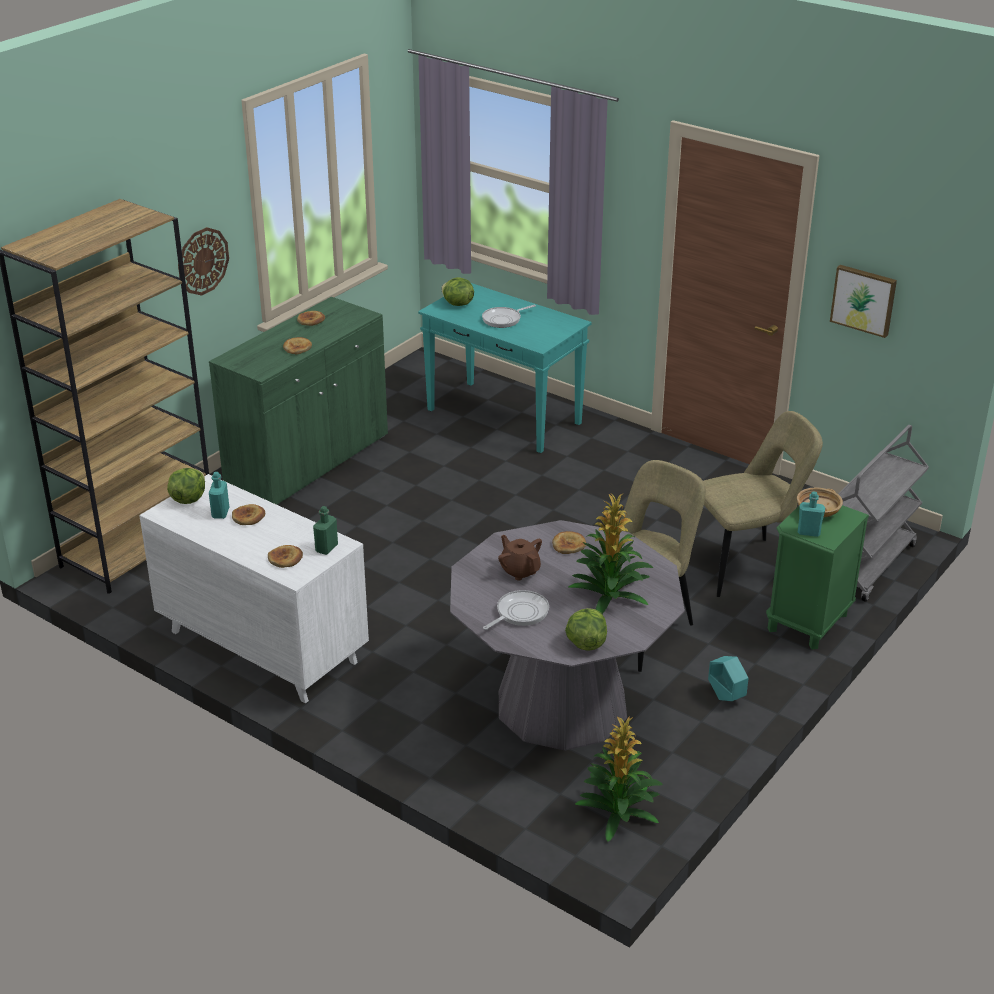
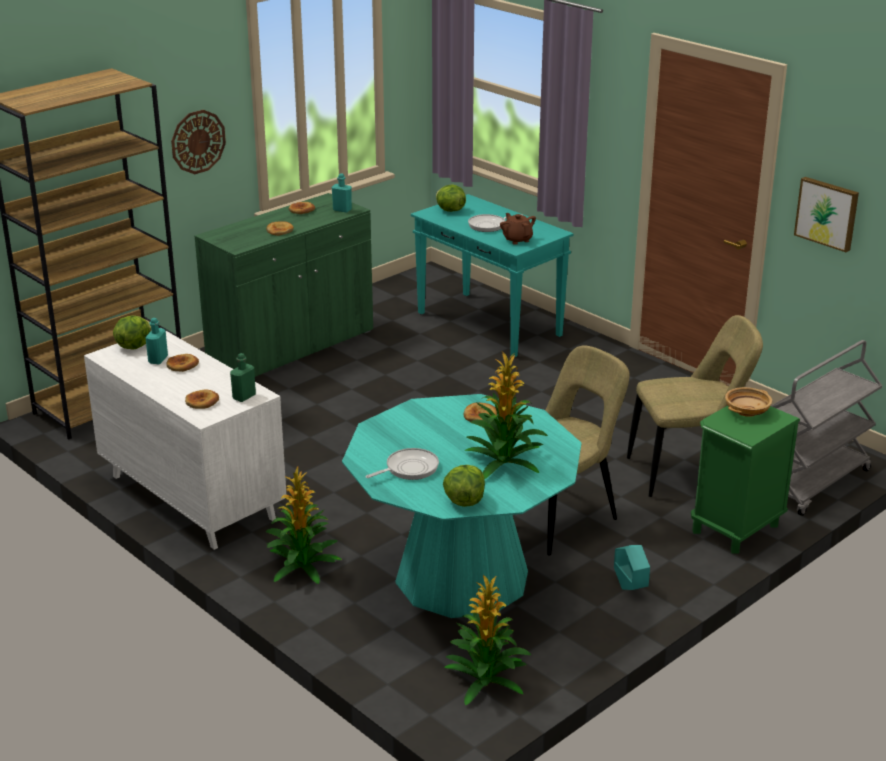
camera: 10 degrees right, 5 degrees down
grey dining table [450,520,685,751] -> turquoise dining table [342,394,581,618]
brown teapot [498,535,542,581] -> brown teapot moved to [500,213,536,245]
turquoise bottle [798,491,825,537] -> turquoise bottle moved to [332,173,352,212]
none -> potted plant [265,467,342,584]

